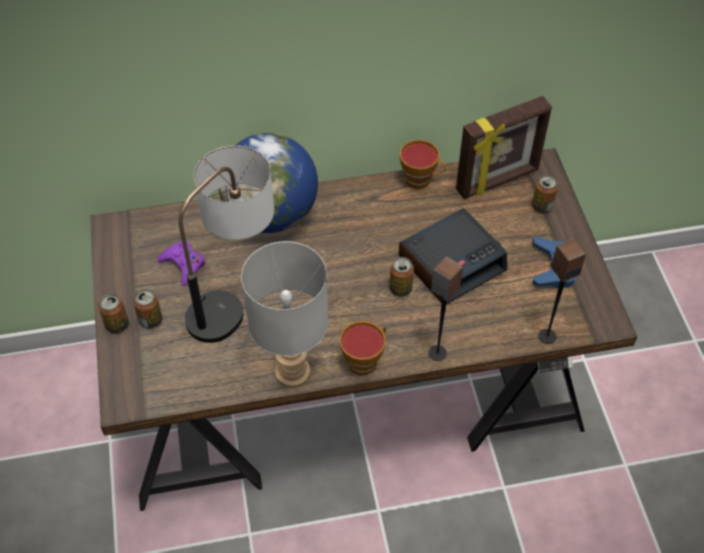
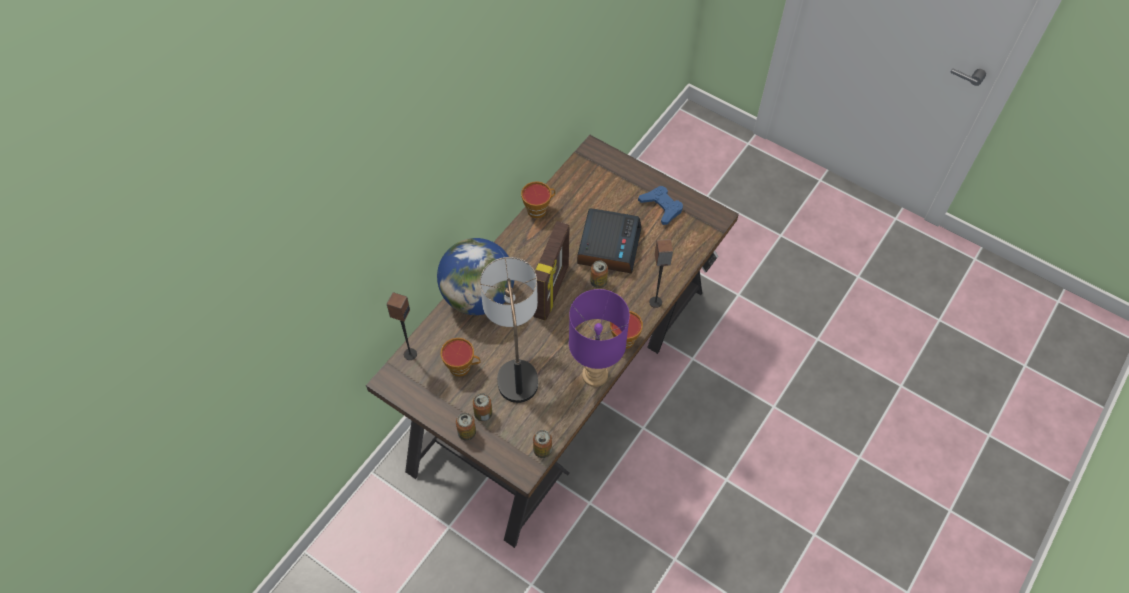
camera: 45 degrees left, 5 degrees up
purple game controller [157,241,206,286] -> cup [441,338,481,377]
grey table lamp [241,241,328,388] -> purple table lamp [569,289,630,387]
picture frame [456,96,552,199] -> picture frame moved to [533,221,570,321]
can [532,175,558,213] -> can moved to [533,430,552,458]
speaker [538,239,586,344] -> speaker moved to [387,292,417,360]

